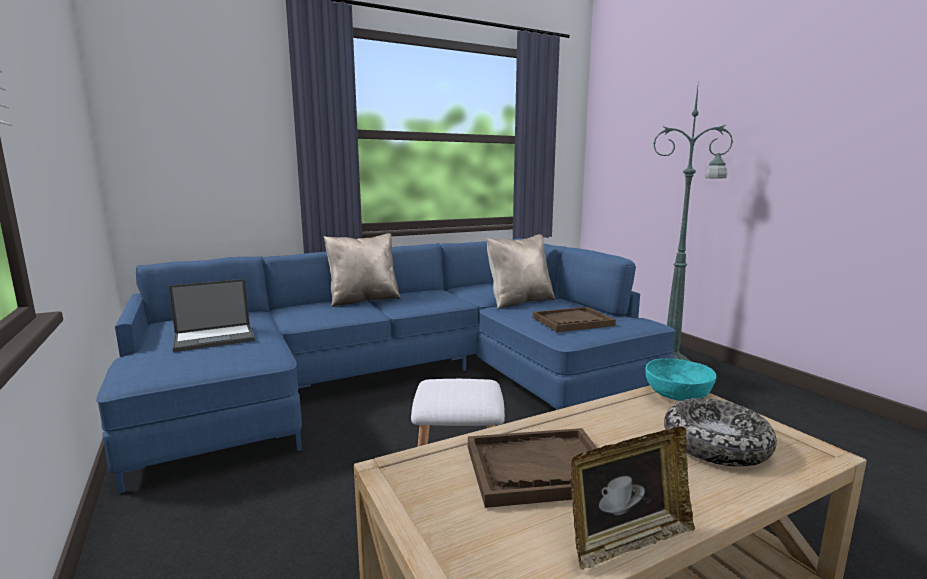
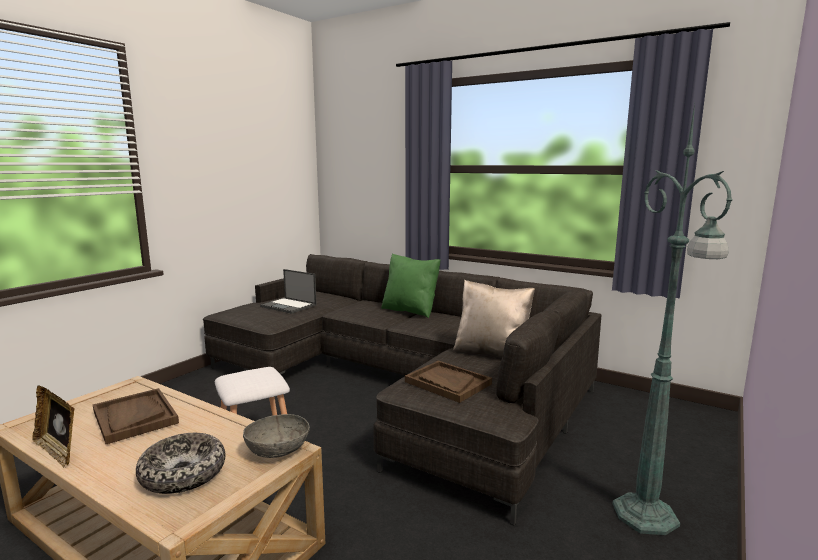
camera: 60 degrees right, 0 degrees up
blue sofa [96,238,675,494] -> grey sofa [203,254,602,526]
beige pillow [324,233,401,307] -> green pillow [381,253,440,318]
turquoise bowl [646,359,716,401] -> grey bowl [243,414,310,458]

